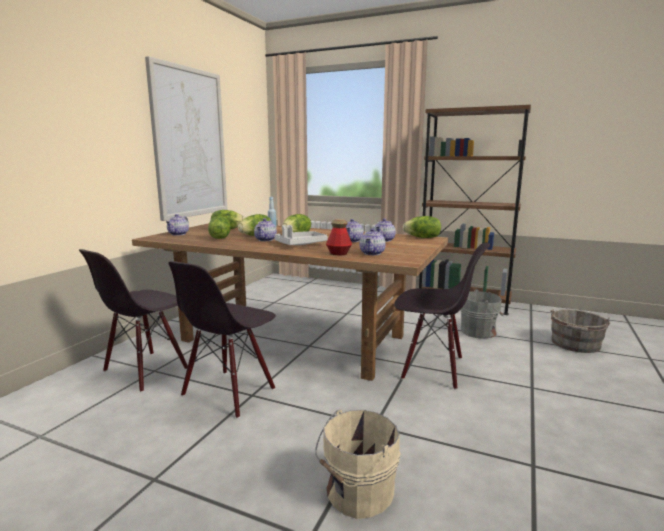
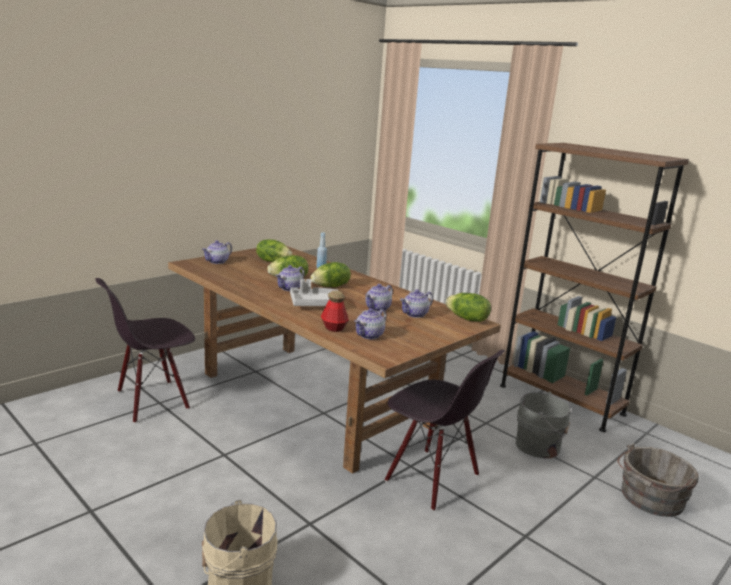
camera: 20 degrees right, 5 degrees up
picture [145,56,227,221] -> none
black chair [168,261,276,419] -> none
lettuce [208,216,231,239] -> none

